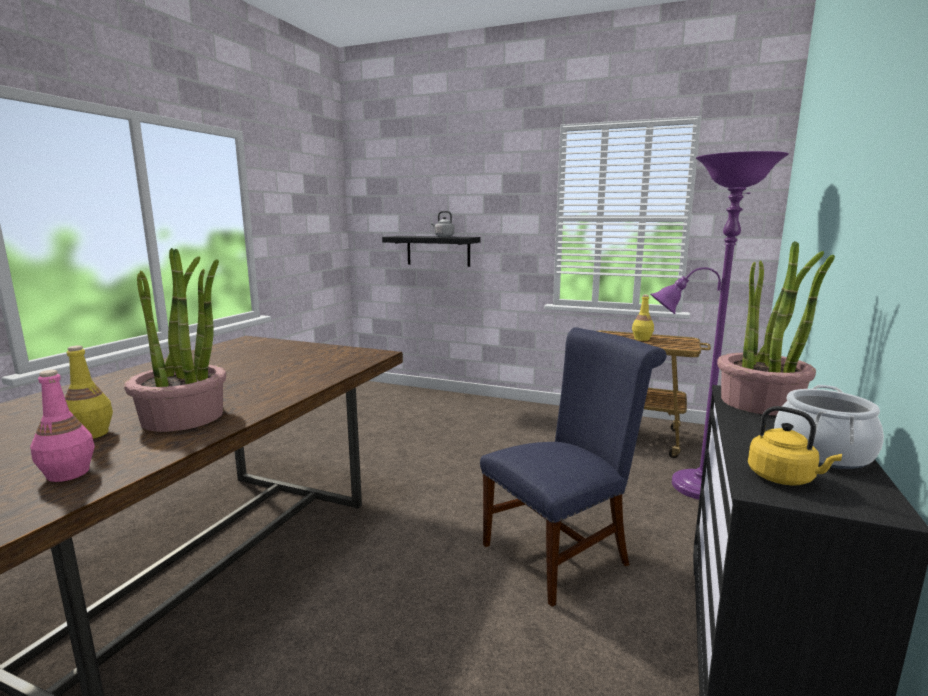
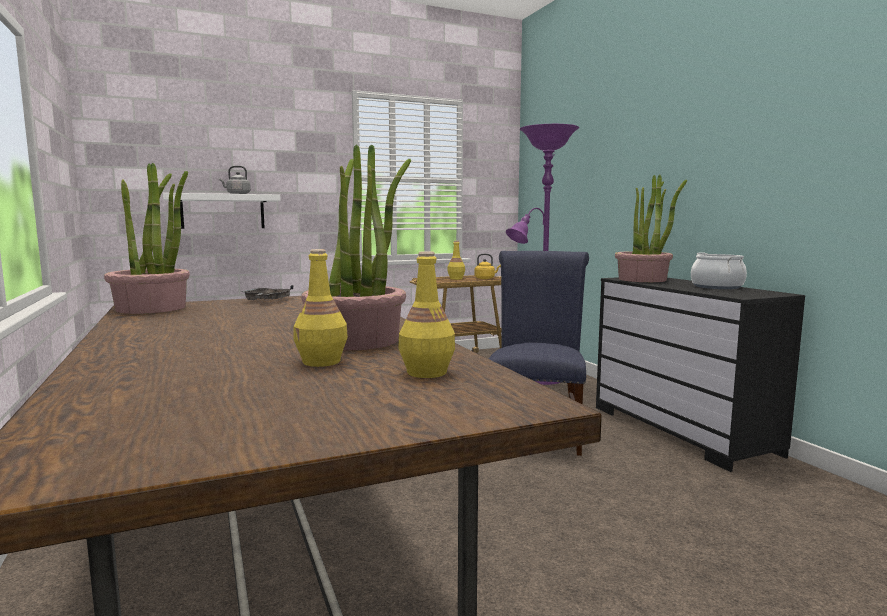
camera: 45 degrees left, 5 degrees down
pink bottle [30,370,95,482] -> yellow bottle [398,251,455,378]
black shelf [382,236,481,267] -> white shelf [163,193,281,229]
yellow kettle [748,406,842,485] -> yellow kettle moved to [475,254,501,279]
none -> potted plant [104,163,190,314]
none -> grey tray [240,285,294,300]

